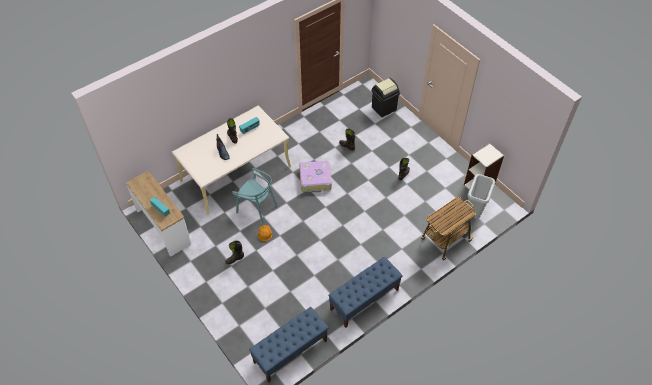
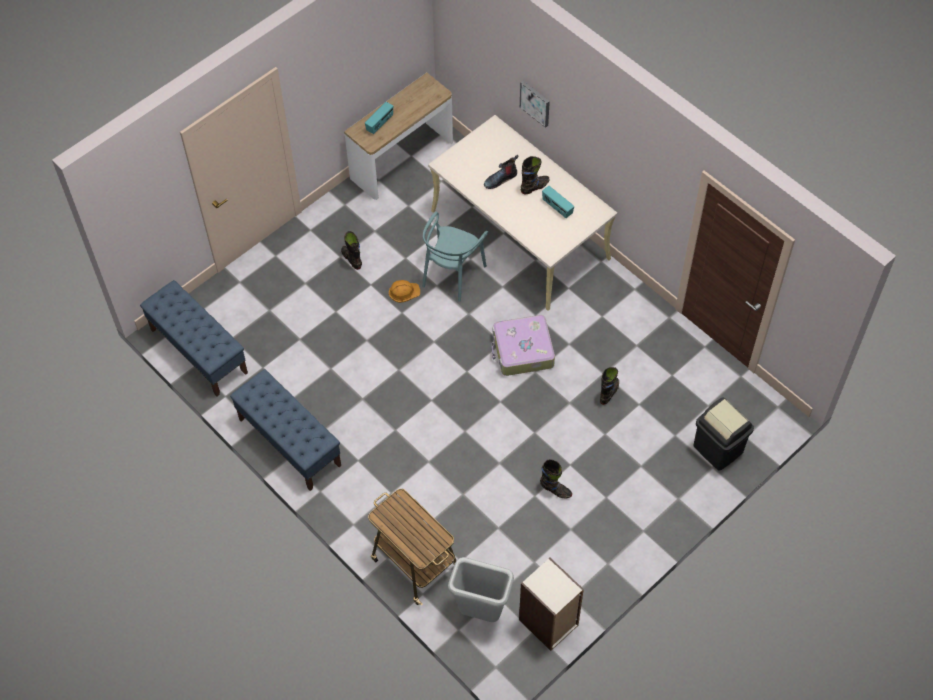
camera: 85 degrees right, 5 degrees up
none -> picture [520,81,550,128]

